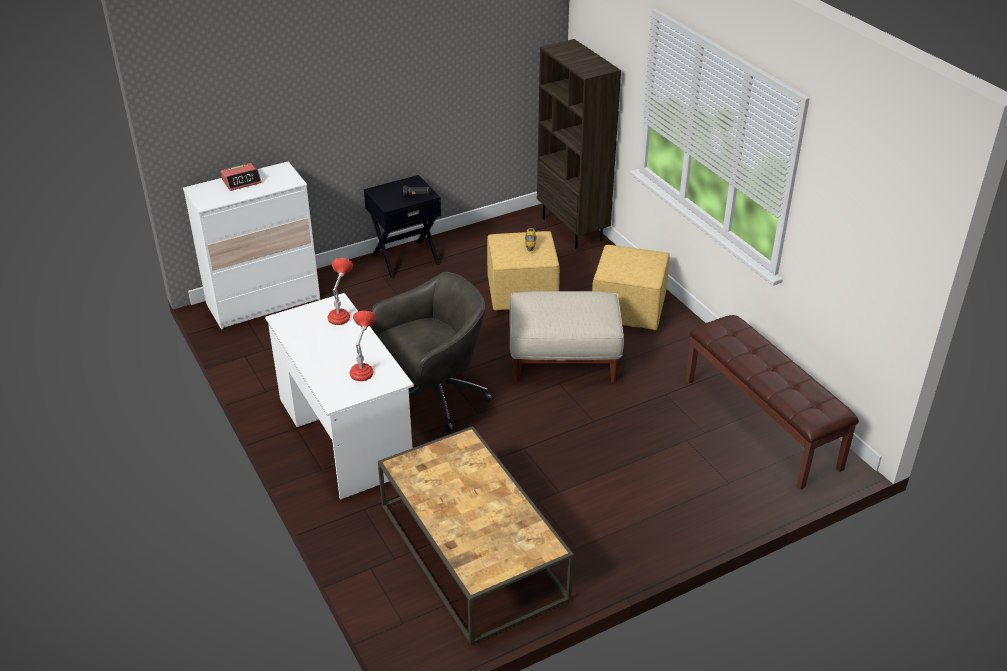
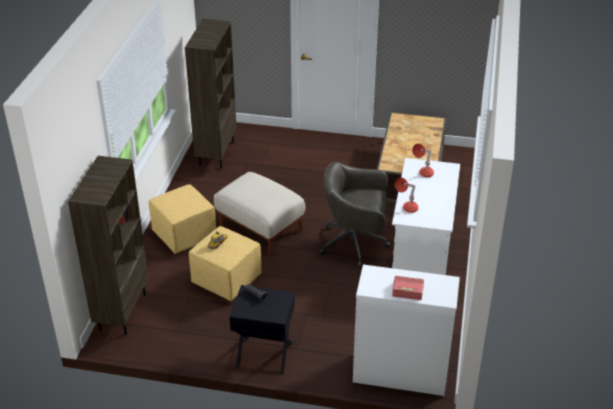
camera: 140 degrees left, 0 degrees up
brown bench [686,315,859,490] -> brown bookcase [185,19,237,169]

